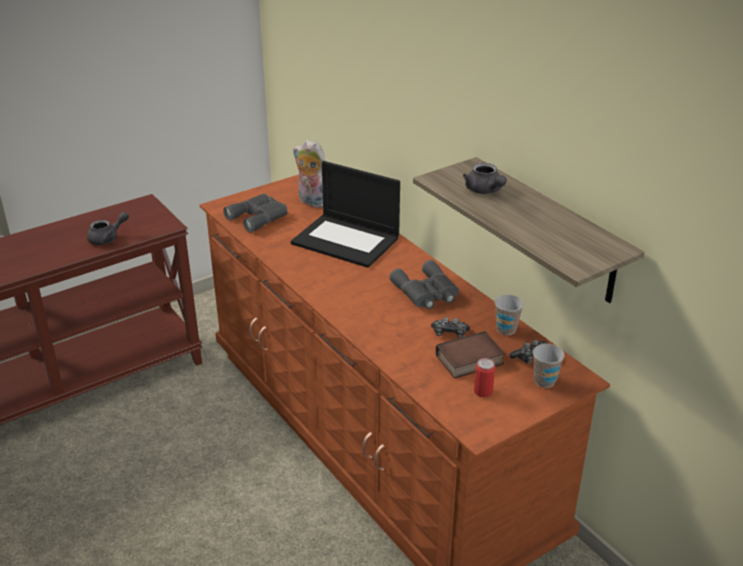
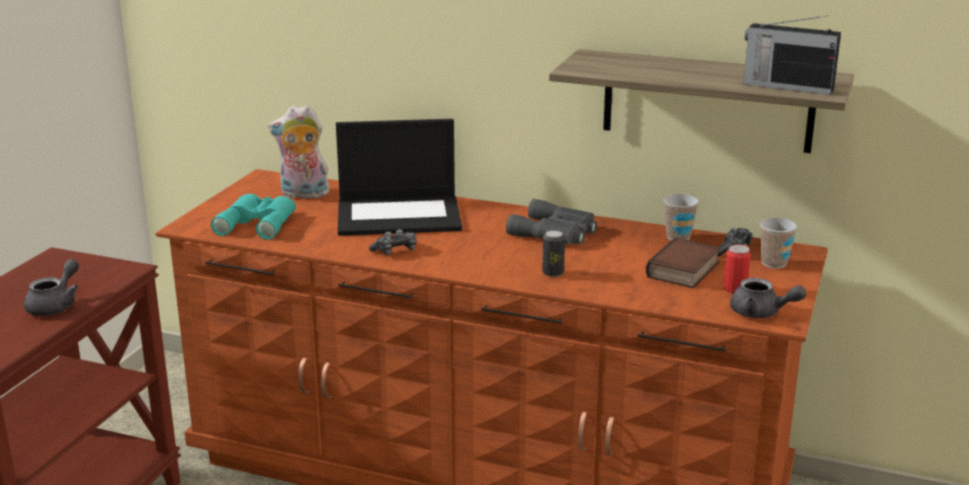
camera: 35 degrees left, 10 degrees down
grey binoculars [223,194,288,233] -> turquoise binoculars [211,194,296,240]
game controller [431,317,470,338] -> game controller moved to [369,229,416,255]
grey teapot [463,163,507,194] -> grey teapot moved to [730,278,806,318]
none -> can [542,230,565,277]
none -> radio [743,15,841,95]

